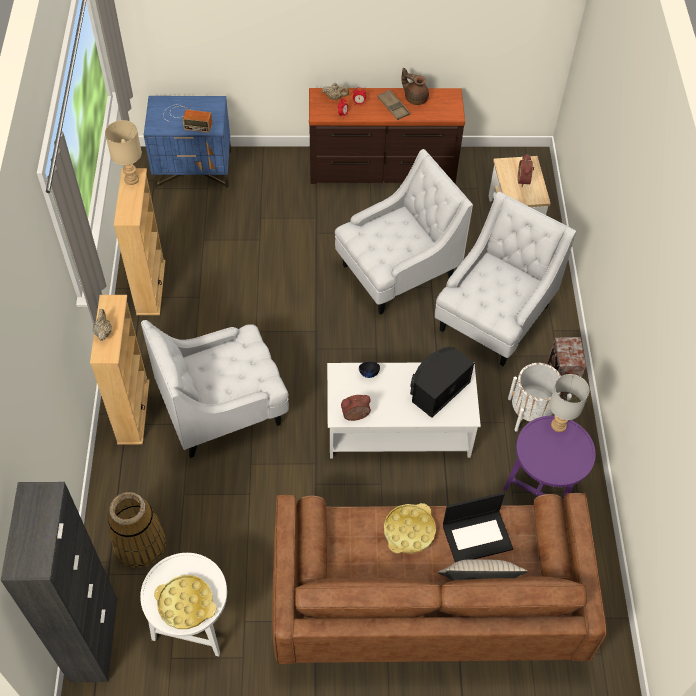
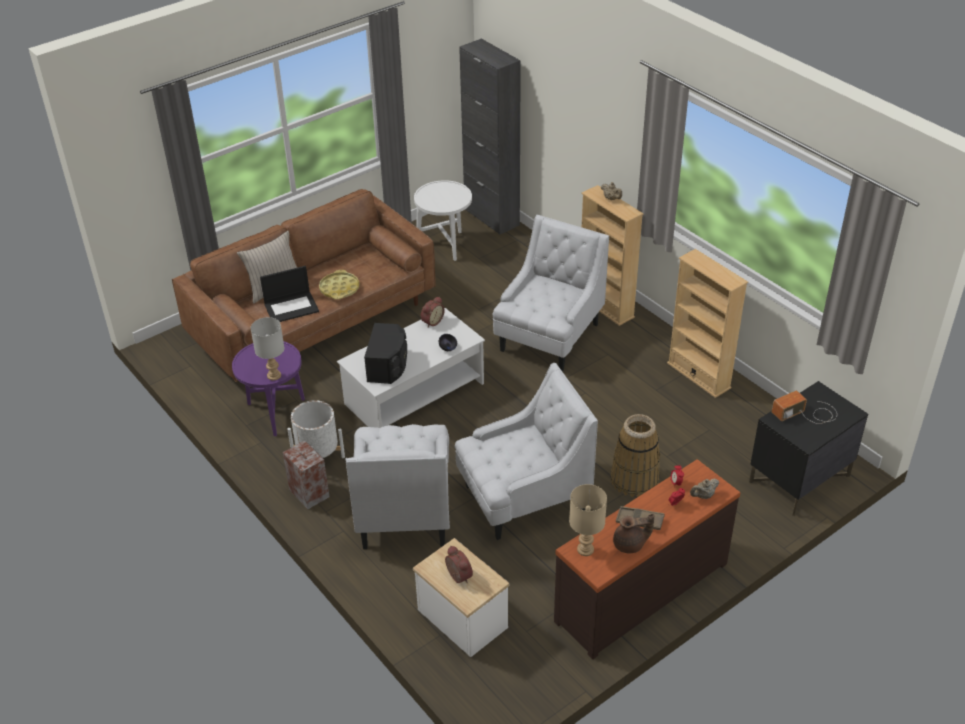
camera: 145 degrees right, 15 degrees down
beige table lamp [105,120,142,185] -> beige table lamp moved to [569,484,607,556]
basket [108,492,166,568] -> basket moved to [610,414,660,497]
blue nightstand [144,96,231,189] -> black nightstand [749,381,868,516]
yellow tray [154,575,216,629] -> none
white armchair [335,149,473,315] -> white armchair turned 135 degrees counterclockwise [455,363,598,540]
laptop [443,492,513,563] -> laptop turned 150 degrees counterclockwise [260,266,319,322]

